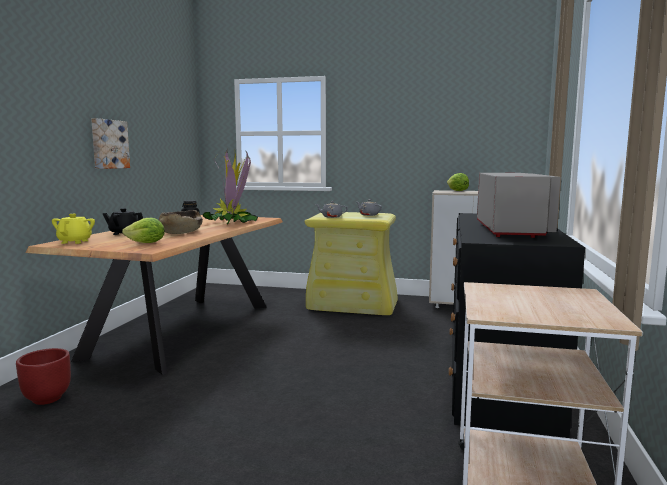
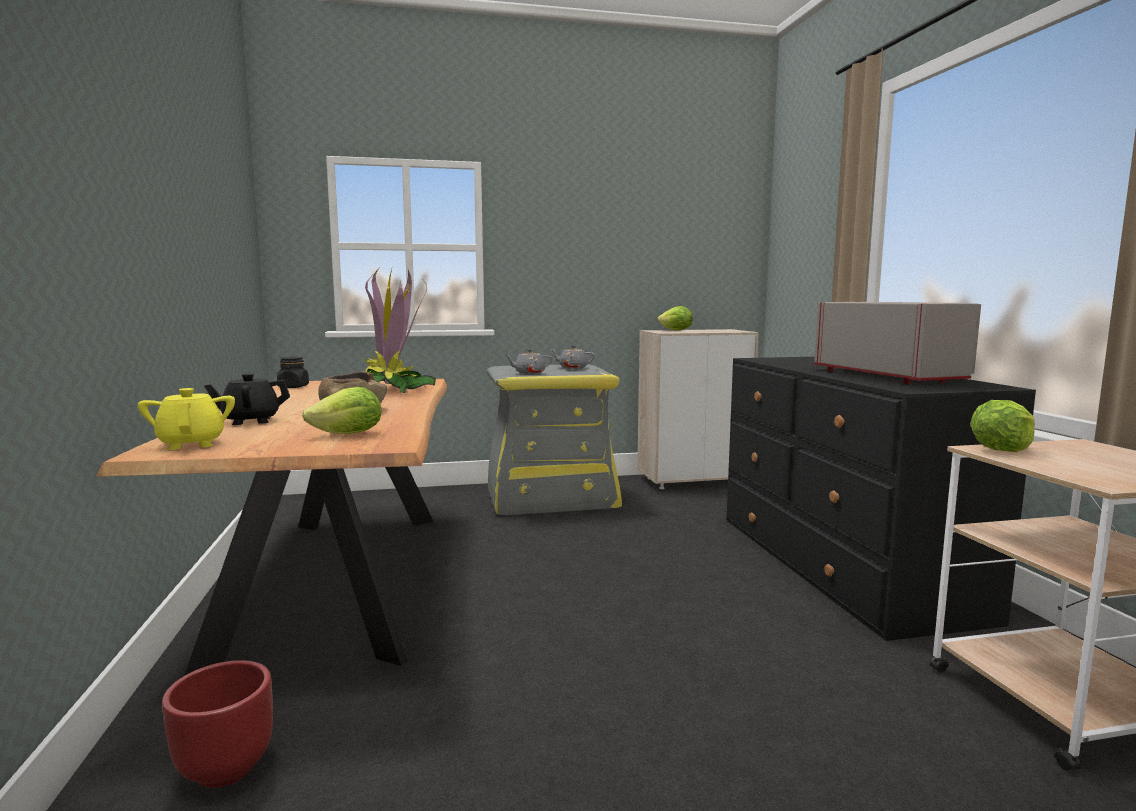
camera: 25 degrees left, 0 degrees up
picture [91,118,130,169] -> none
yellow nightstand [304,212,398,315] -> grey nightstand [487,364,622,515]
none -> lettuce [970,400,1035,452]

